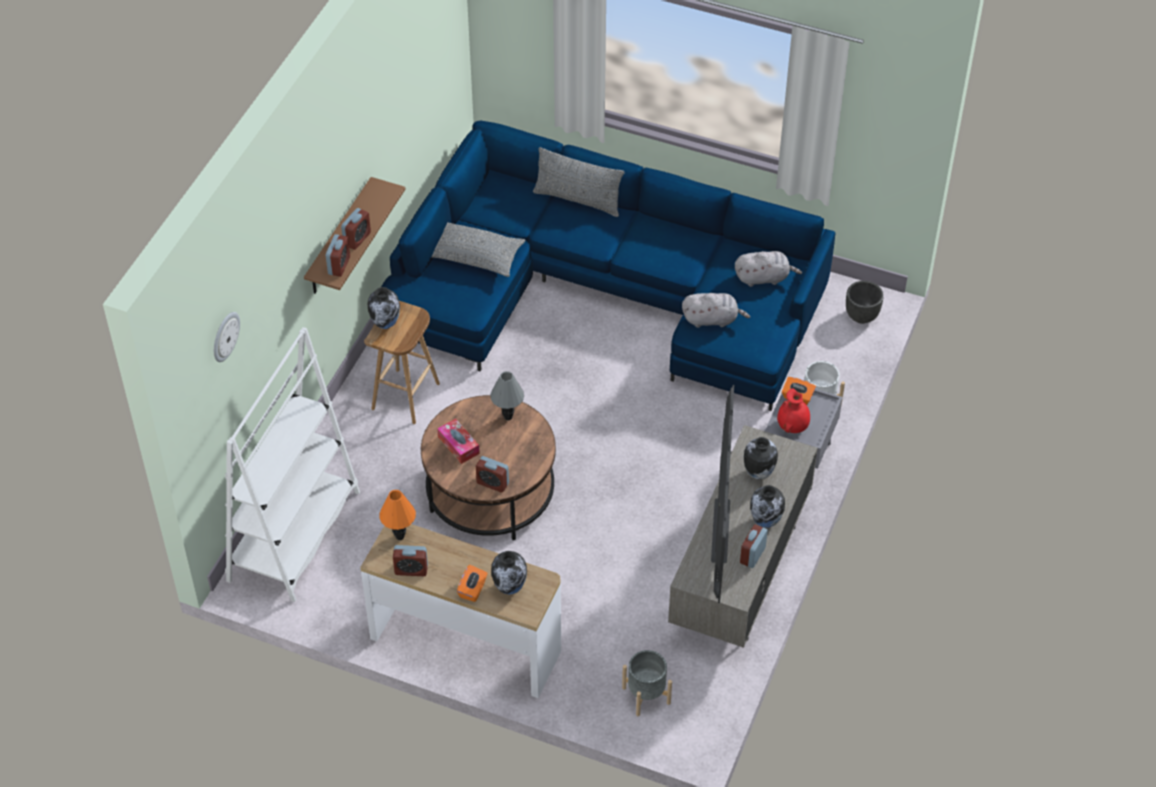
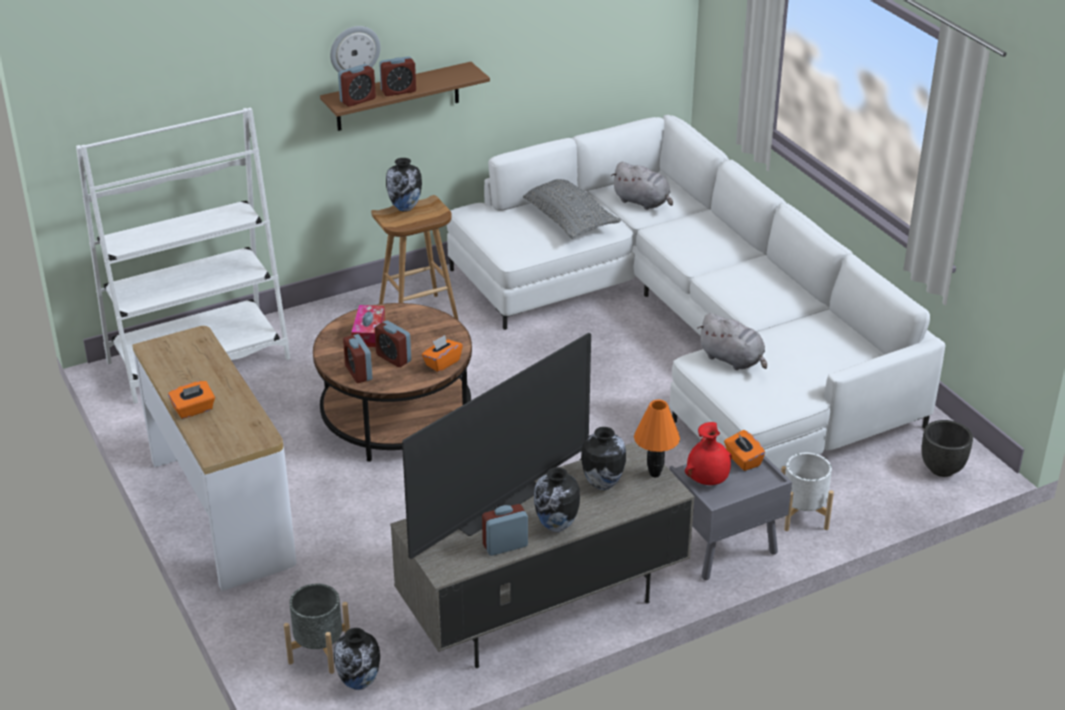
camera: 40 degrees right, 15 degrees down
wall clock [214,312,240,362] -> wall clock moved to [330,26,381,73]
orange table lamp [379,490,416,540] -> orange table lamp moved to [634,399,680,477]
blue sofa [381,121,835,411] -> white sofa [447,115,946,470]
alarm clock [393,545,428,576] -> alarm clock moved to [375,321,411,367]
grey table lamp [490,371,524,421] -> none
vase [491,551,527,594] -> vase moved to [334,628,380,690]
grey pillow [533,147,625,217] -> none
grey plush toy [735,251,802,287] -> grey plush toy moved to [611,162,673,210]
none -> orange tissue box [422,335,463,372]

